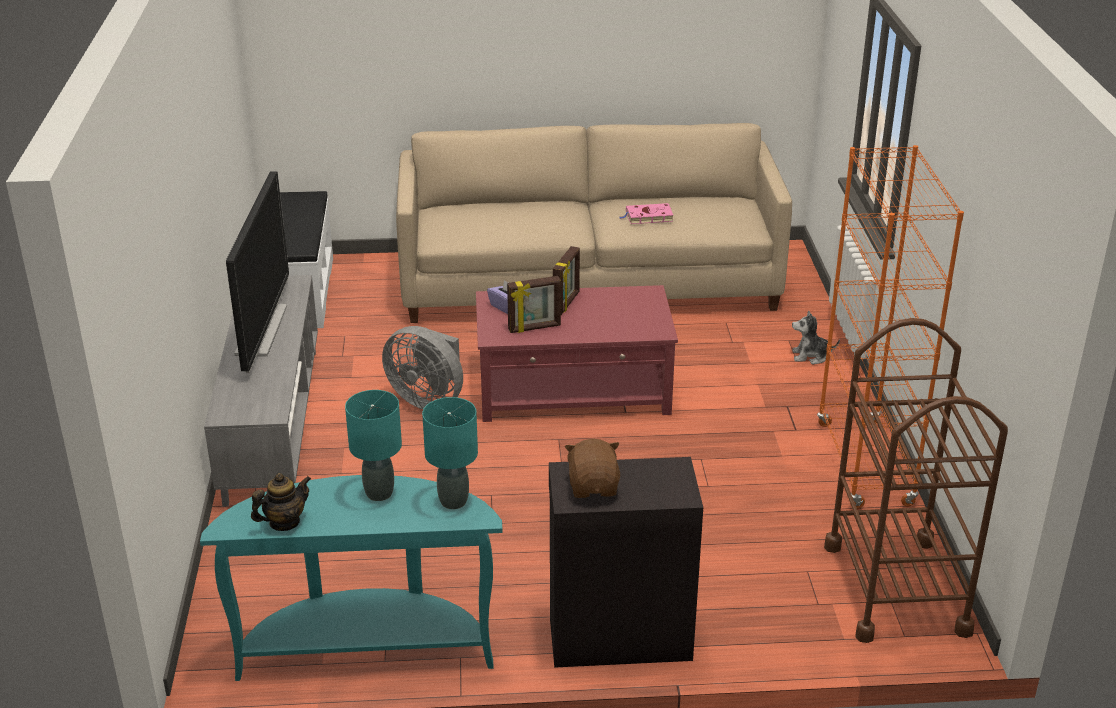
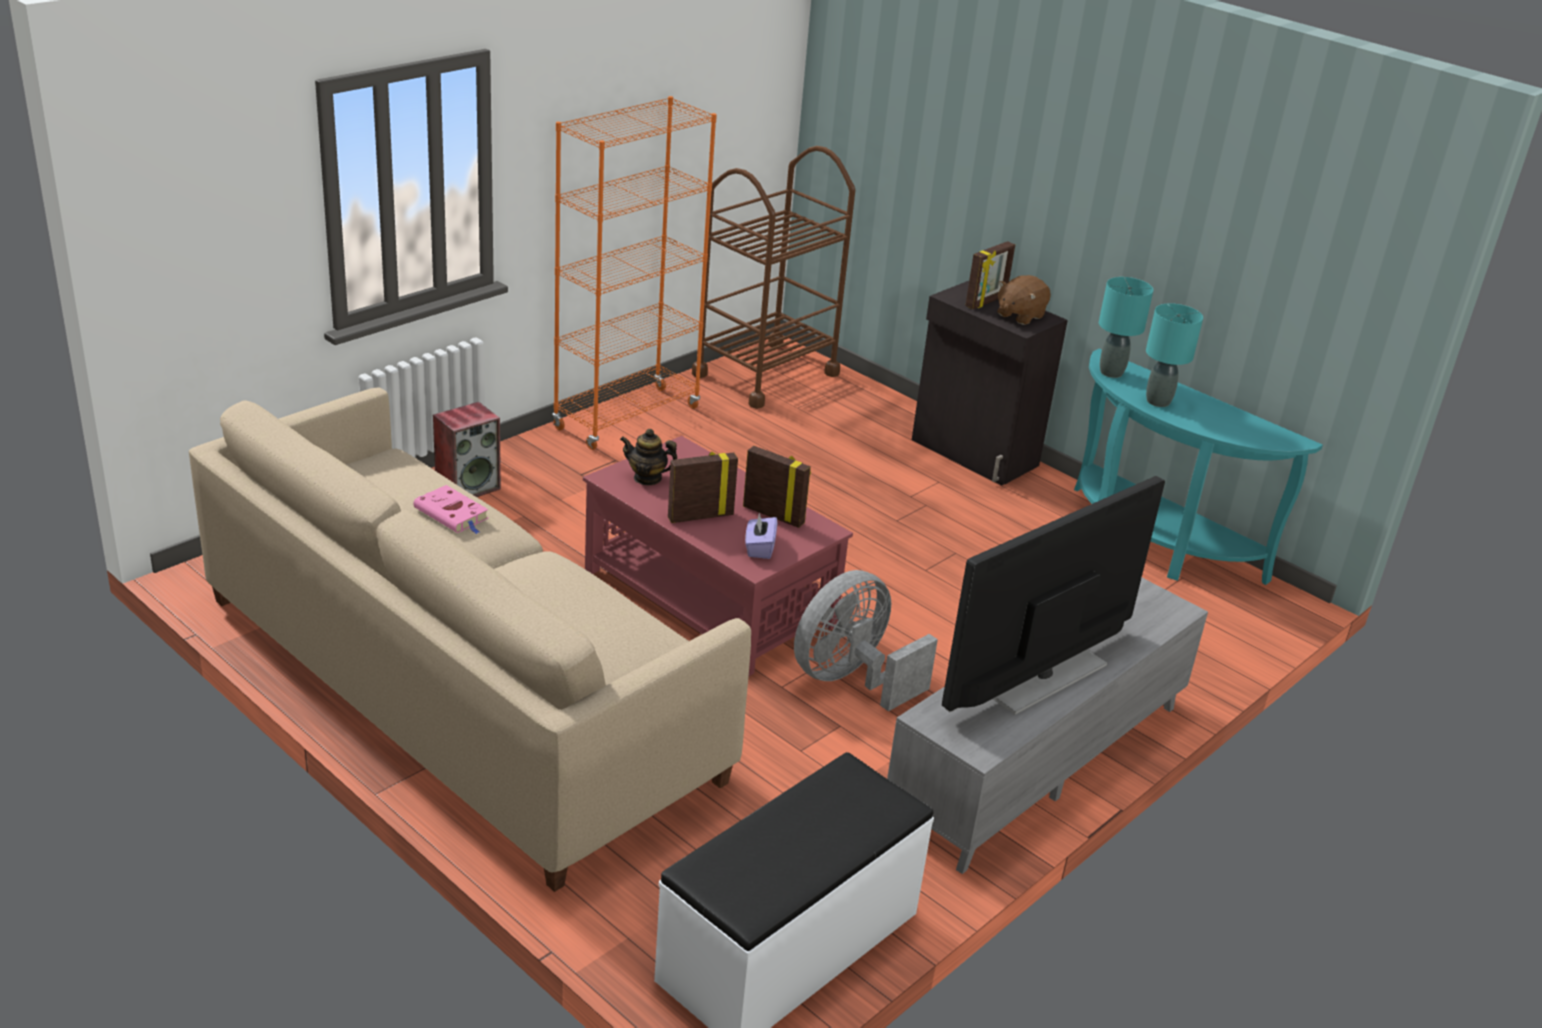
camera: 135 degrees left, 0 degrees up
teapot [251,473,311,531] -> teapot moved to [620,429,677,485]
grey fan [382,326,463,409] -> grey fan turned 120 degrees counterclockwise [794,570,938,711]
plush toy [792,310,840,364] -> speaker [433,402,501,497]
none -> picture frame [965,241,1015,309]

